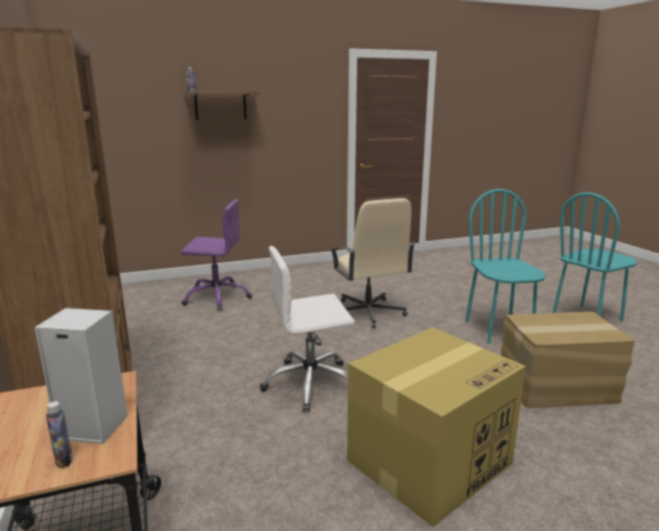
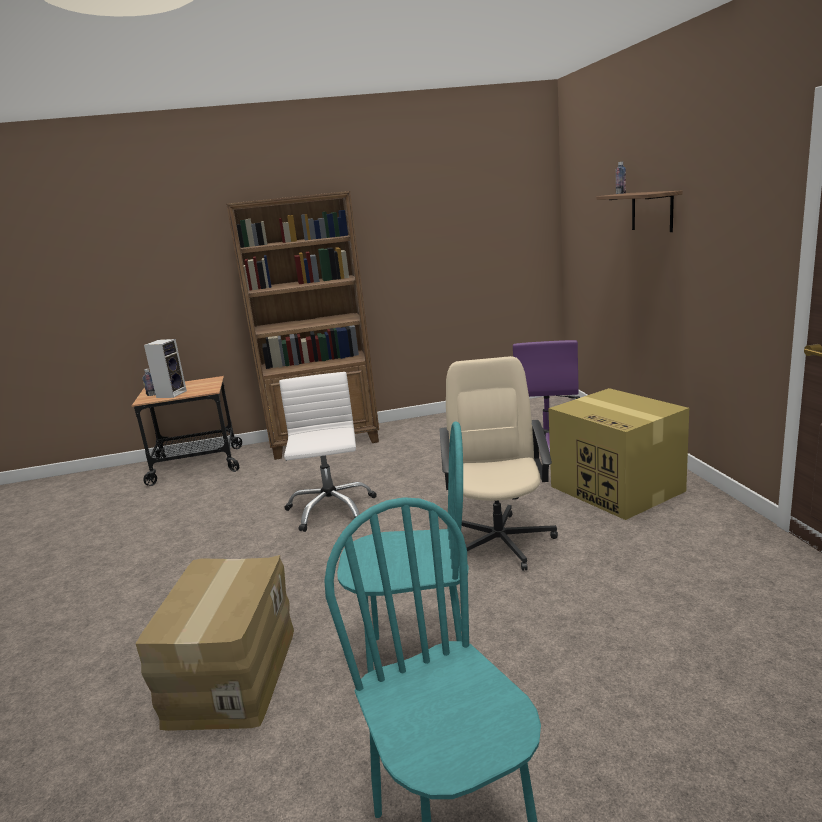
camera: 100 degrees right, 0 degrees up
beige office chair [331,198,415,329] -> beige office chair turned 105 degrees clockwise [440,356,558,571]
cardboard box [347,327,526,527] -> cardboard box moved to [548,388,689,520]

